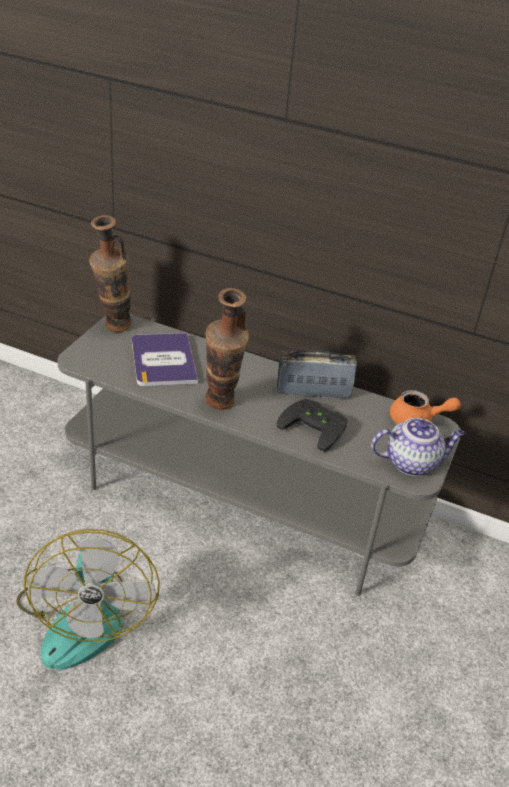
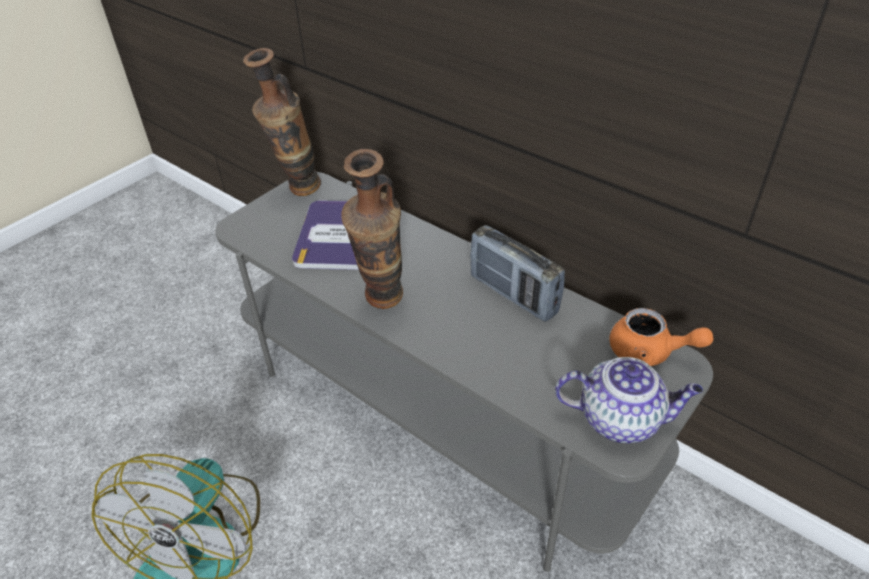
camera: 20 degrees right, 5 degrees up
black game controller [276,398,348,452] -> none
radio [277,350,357,398] -> radio turned 150 degrees counterclockwise [470,225,565,322]

